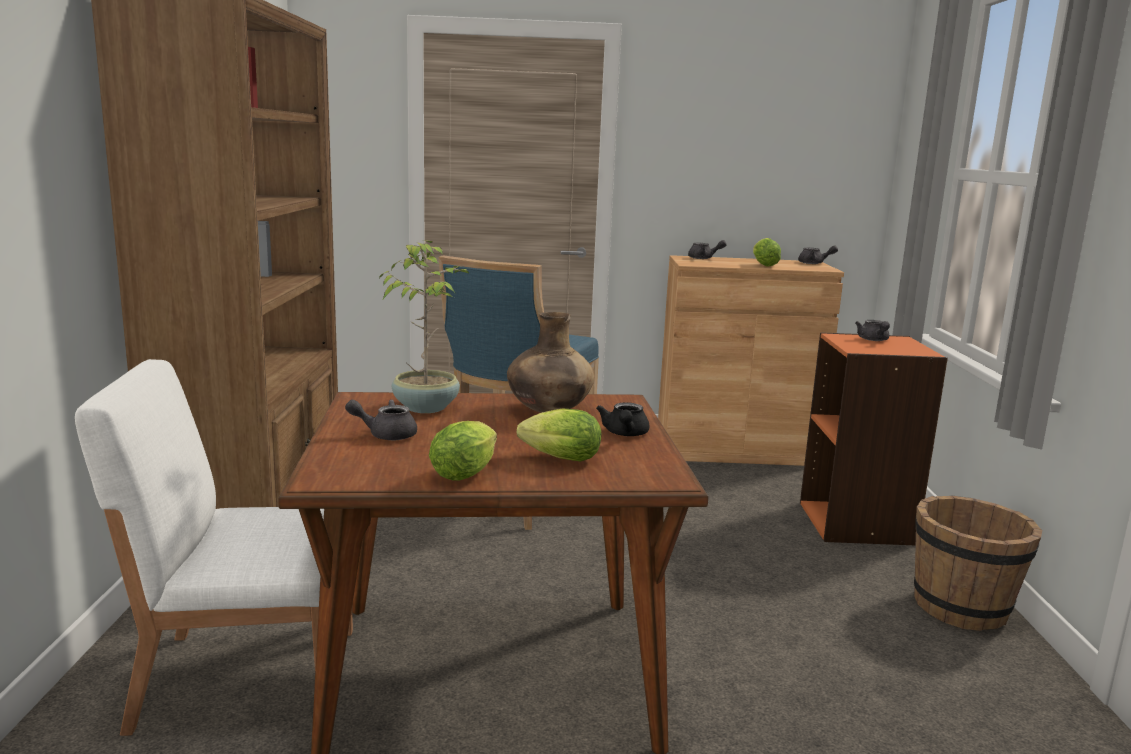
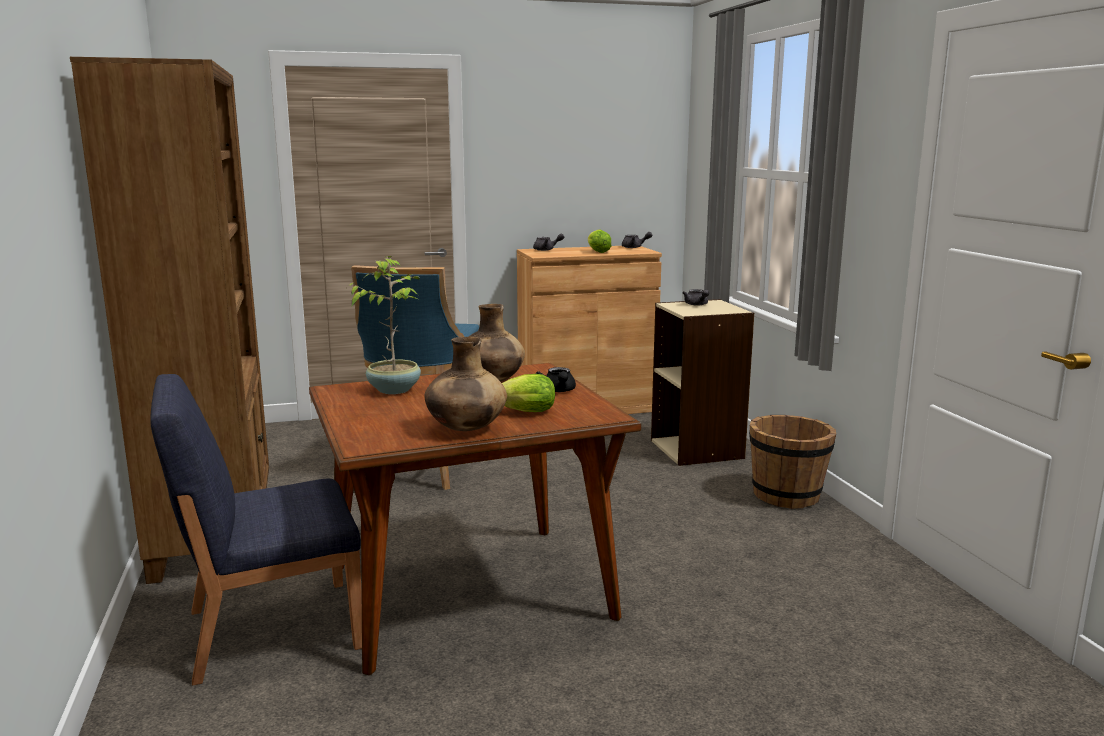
camera: 15 degrees left, 0 degrees up
white chair [75,359,353,736] -> blue chair [151,374,362,685]
grey teapot [345,400,417,440] -> none
lettuce [429,421,497,481] -> brown vase [424,337,507,431]
orange bookcase [800,332,948,545] -> beige bookcase [651,299,754,466]

